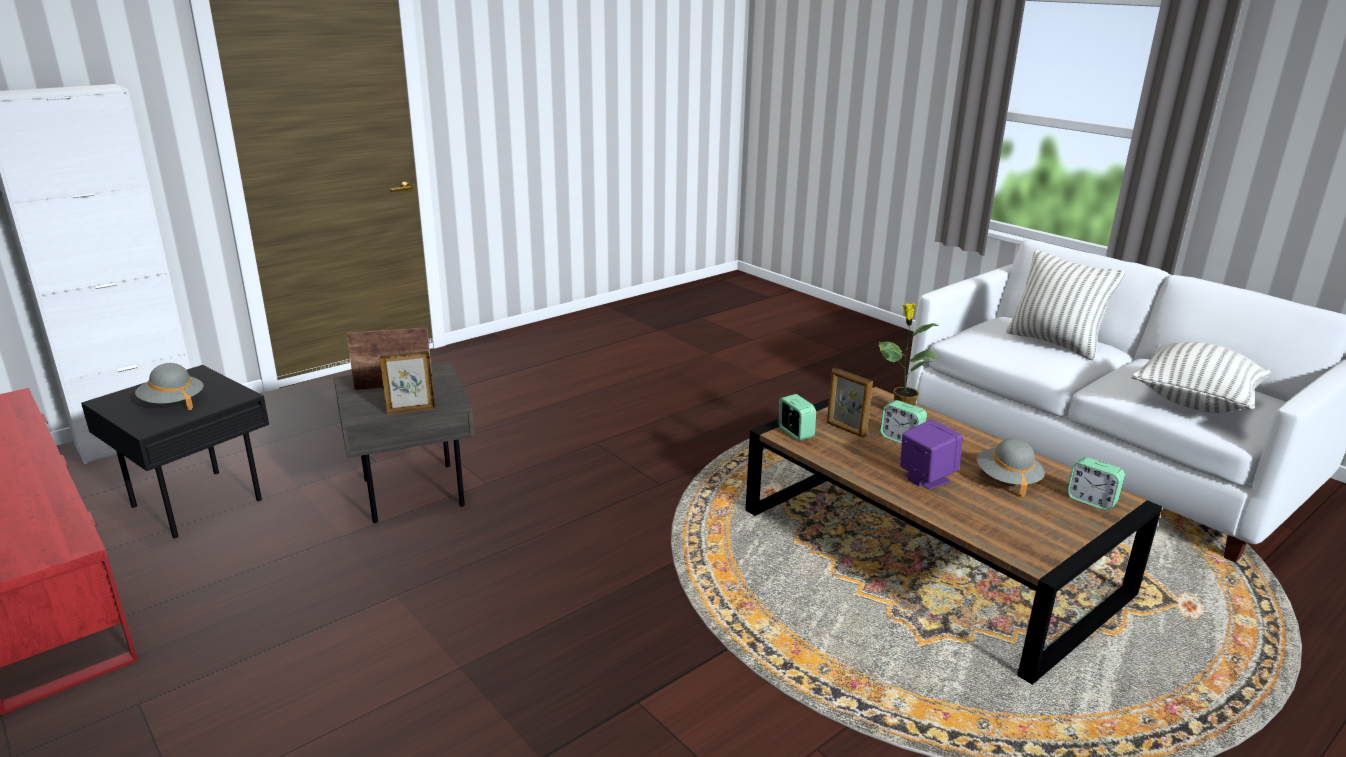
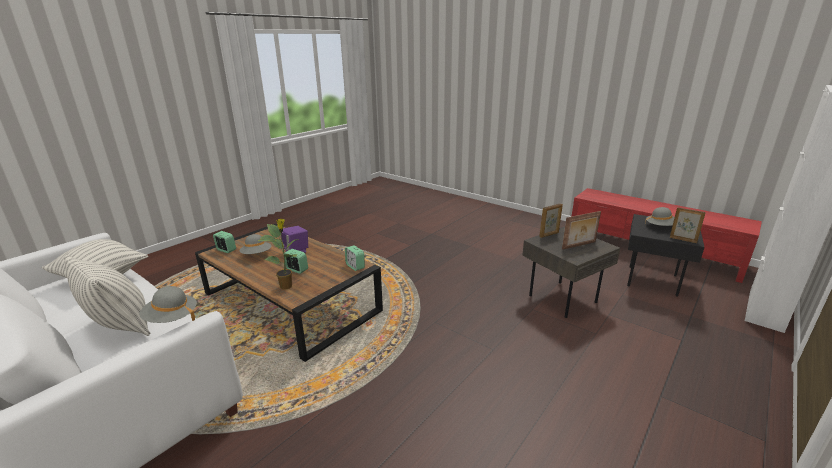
camera: 170 degrees right, 0 degrees up
picture frame [827,368,873,438] -> picture frame moved to [670,207,706,243]
none -> grey hat [139,286,197,323]

